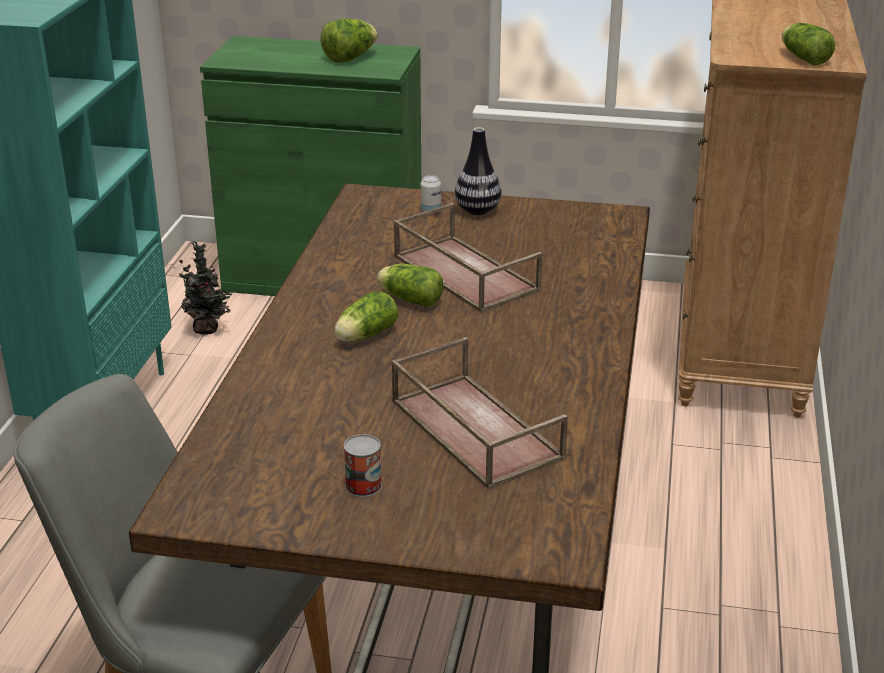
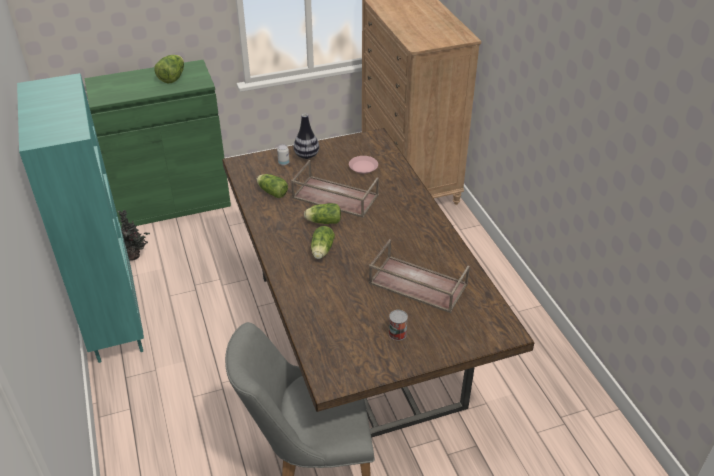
camera: 30 degrees left, 10 degrees up
lettuce [782,23,835,65] -> lettuce moved to [256,174,288,198]
none -> pink plate [349,156,378,174]

